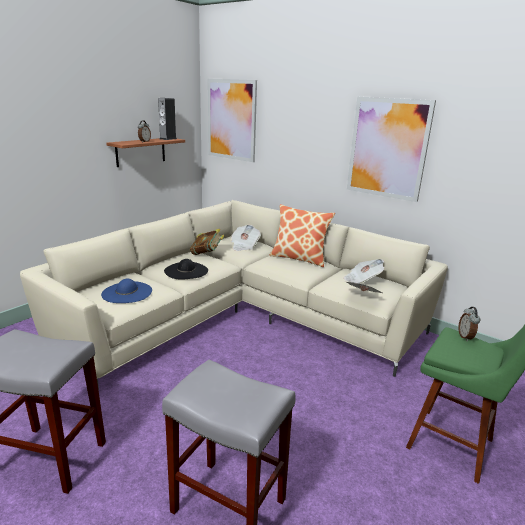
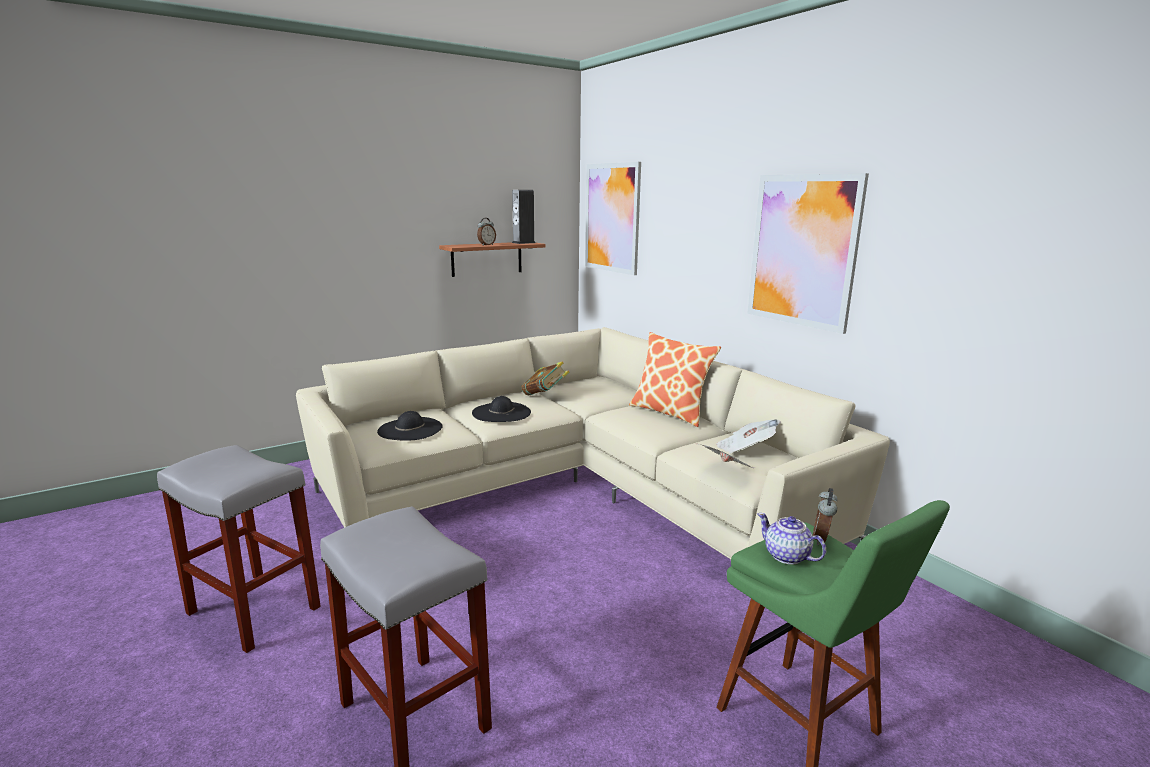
camera: 20 degrees right, 5 degrees down
blue hat [101,278,152,303] -> black hat [377,411,443,441]
newspaper [231,225,261,251] -> none
none -> teapot [757,513,826,564]

